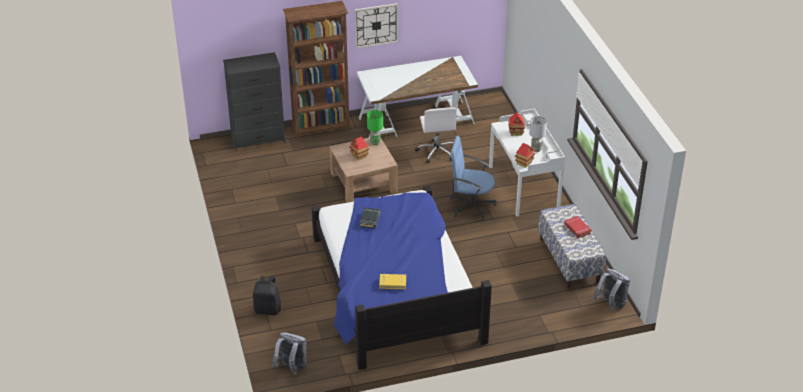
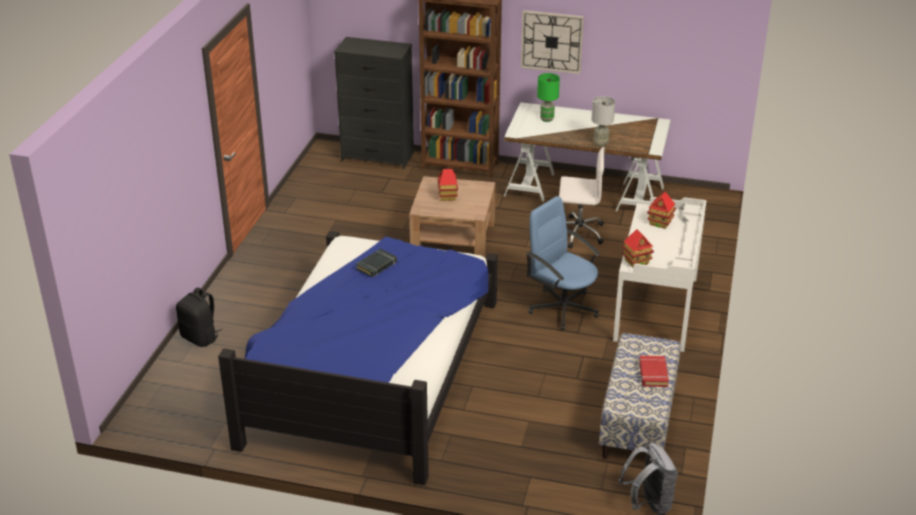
camera: 30 degrees right, 5 degrees down
grey backpack [273,333,307,375] -> none
green table lamp [367,110,383,145] -> green table lamp moved to [537,73,560,122]
yellow book [379,273,406,289] -> none
white office chair [415,107,457,163] -> white office chair turned 105 degrees counterclockwise [559,147,605,249]
grey table lamp [529,116,547,152] -> grey table lamp moved to [591,96,615,146]

